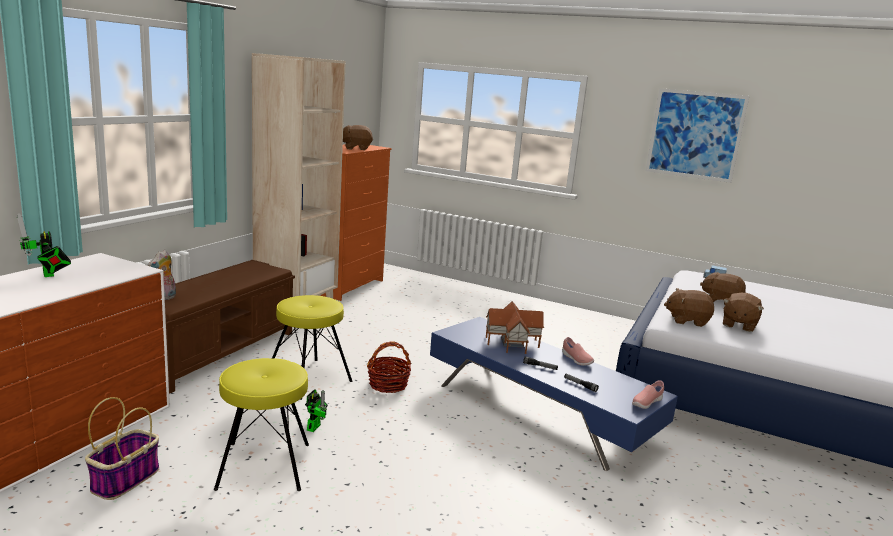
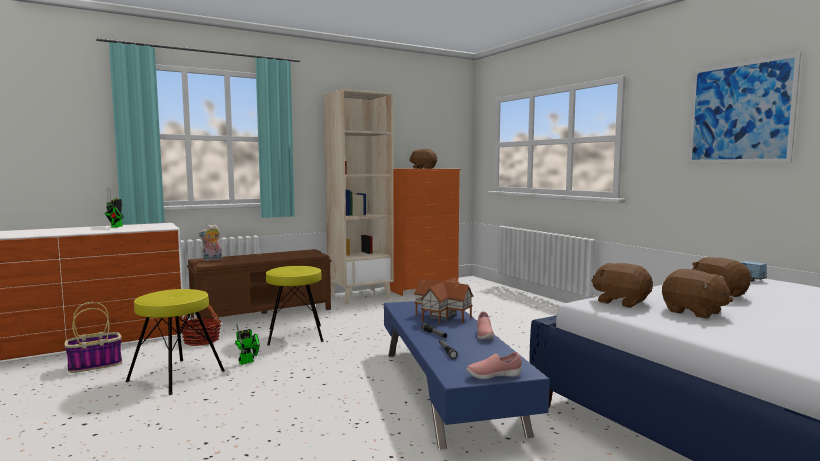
camera: 35 degrees right, 10 degrees down
basket [367,341,411,393] -> basket moved to [180,305,221,346]
brown plush toy [723,293,764,332] -> brown plush toy turned 105 degrees counterclockwise [662,269,733,319]

